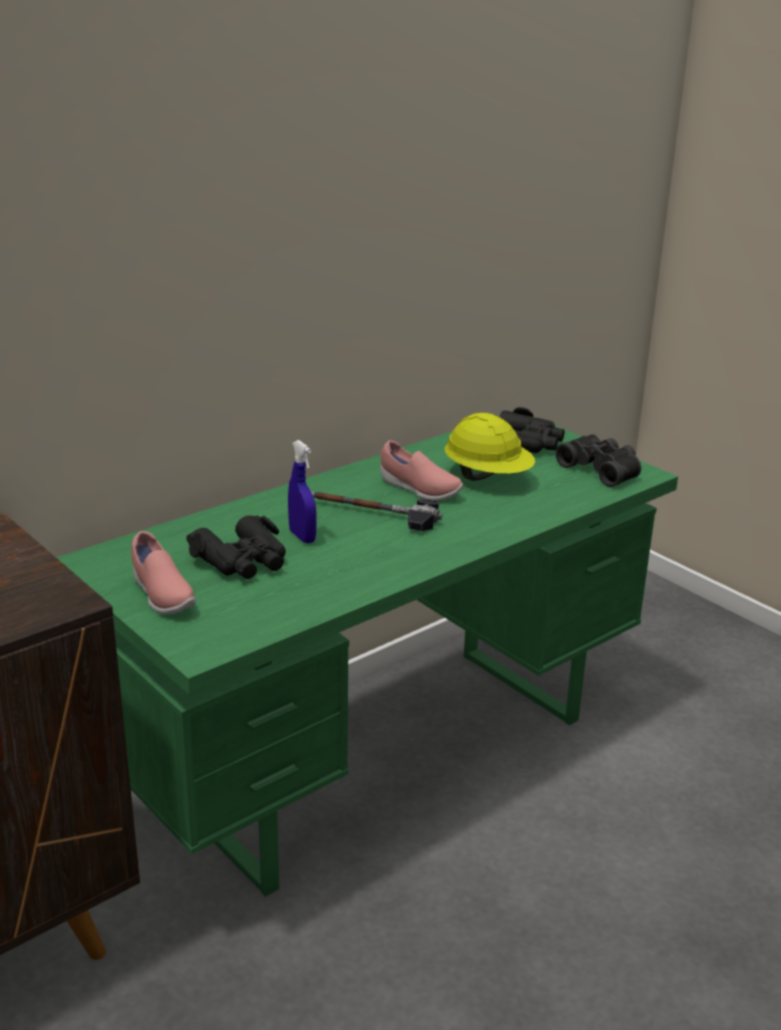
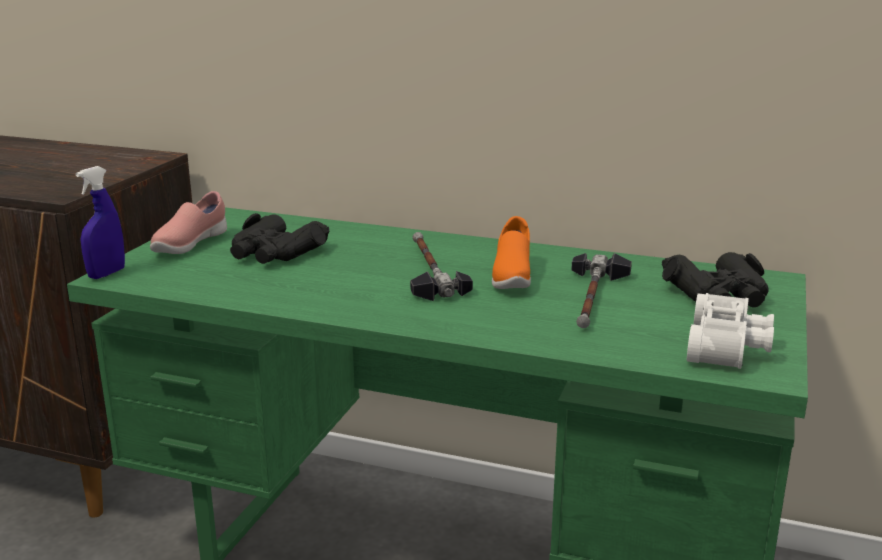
camera: 60 degrees right, 5 degrees down
blue spray bottle [288,440,316,543] -> blue spray bottle moved to [76,166,125,279]
pink shoe [380,440,463,501] -> orange shoe [492,216,531,289]
yellow hard hat [445,413,535,481] -> hammer [571,253,632,328]
black binoculars [555,434,641,487] -> white binoculars [687,293,774,369]

